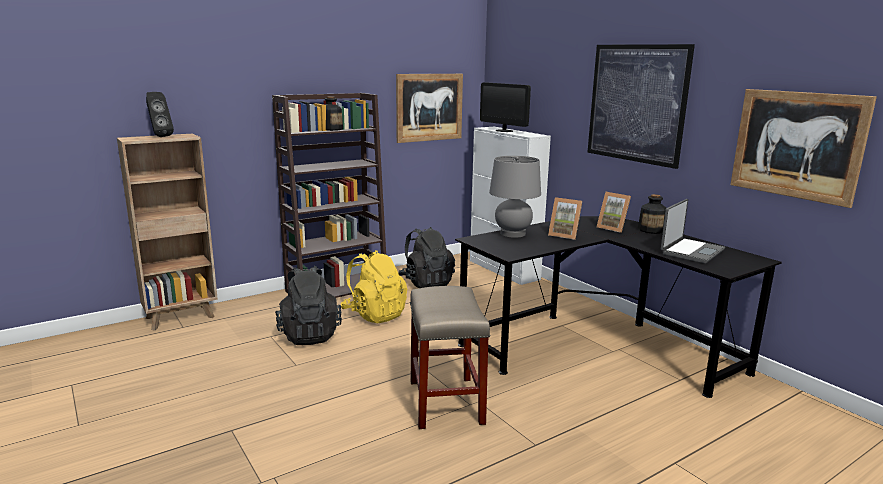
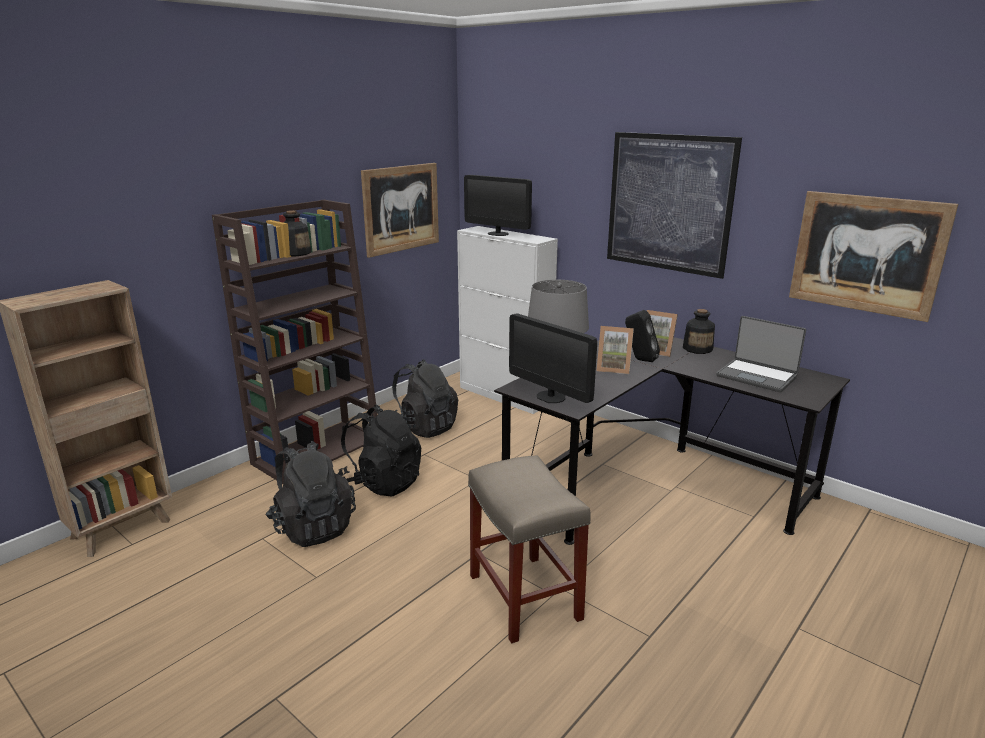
camera: 15 degrees left, 5 degrees up
black speaker [146,92,174,137] -> black speaker moved to [625,310,660,362]
yellow backpack [341,250,407,323] -> black backpack [338,405,421,496]
laptop [661,199,725,264] -> laptop turned 105 degrees clockwise [716,316,806,392]
none -> monitor [509,313,597,403]

